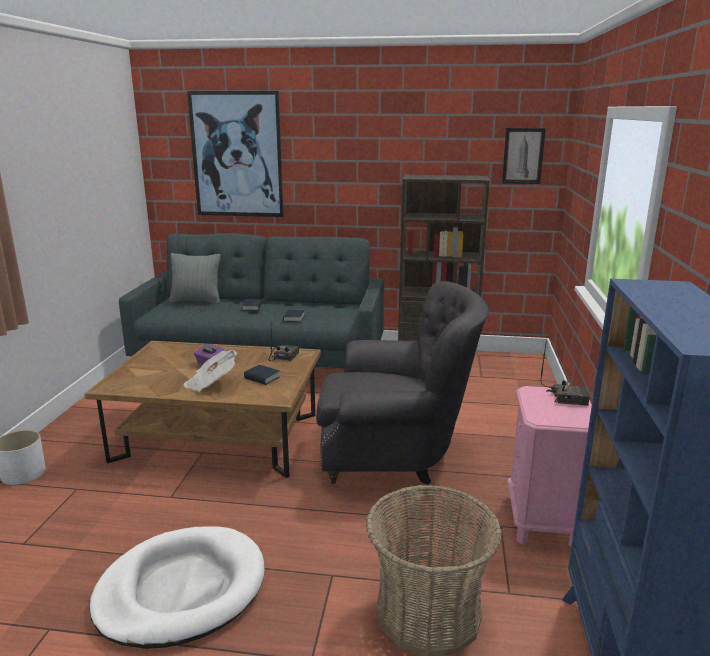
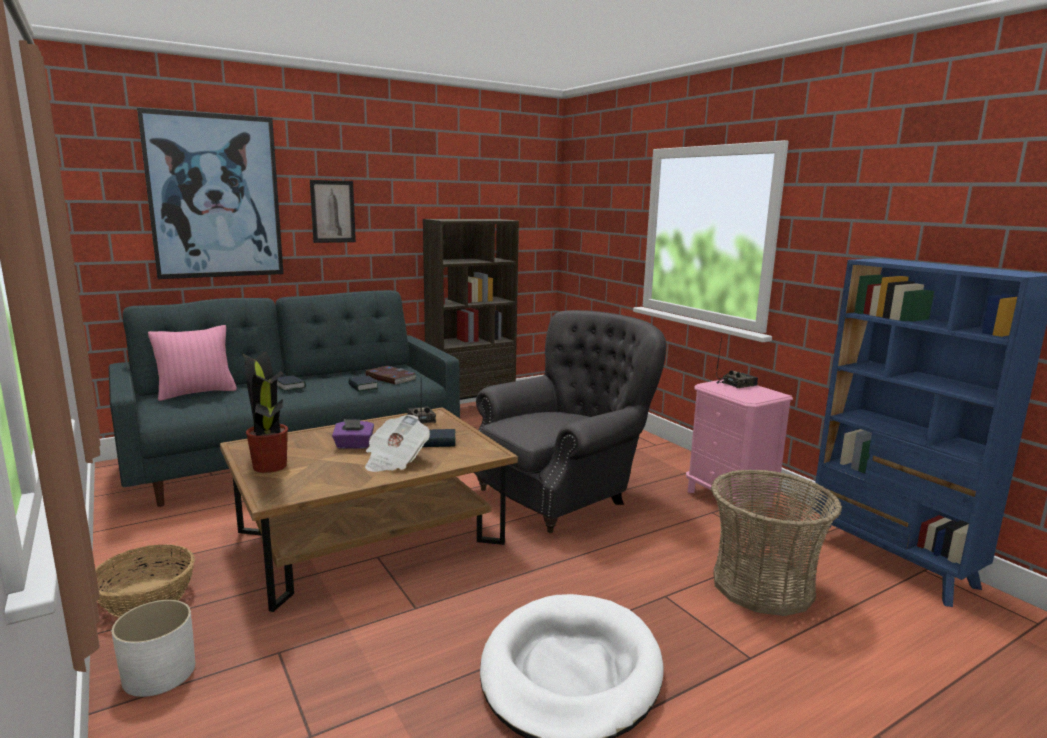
camera: 40 degrees left, 5 degrees down
grey pillow [169,253,221,304] -> pink pillow [148,325,237,401]
picture [502,128,546,184] -> picture moved to [310,180,356,243]
none -> basket [95,544,195,618]
none -> potted plant [243,351,288,473]
none -> book [366,366,416,384]

